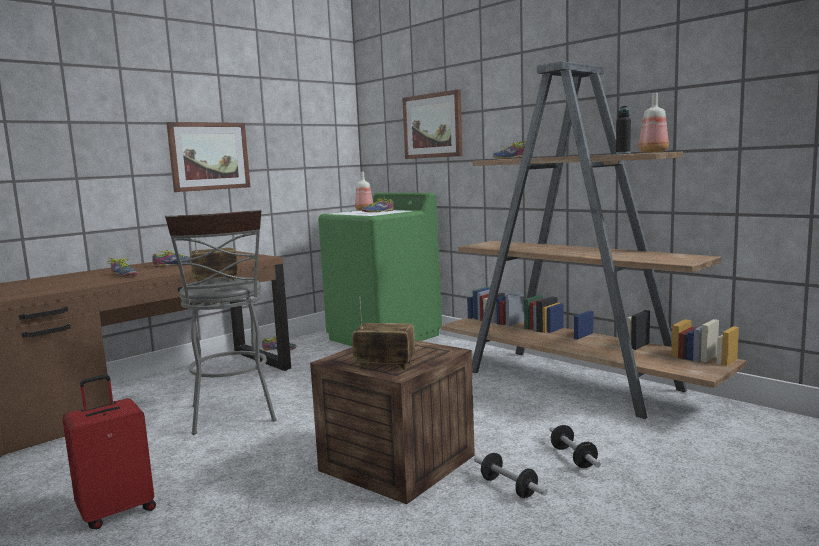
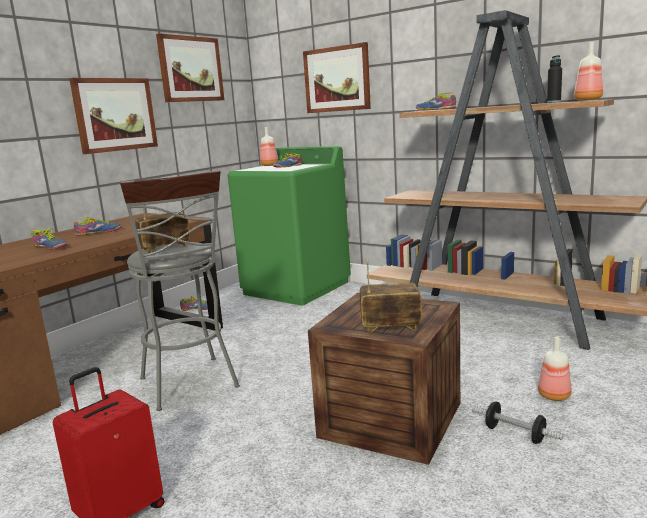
camera: 10 degrees left, 5 degrees up
dumbbell [549,425,601,468] -> bottle [538,337,571,401]
none -> picture [156,33,224,102]

